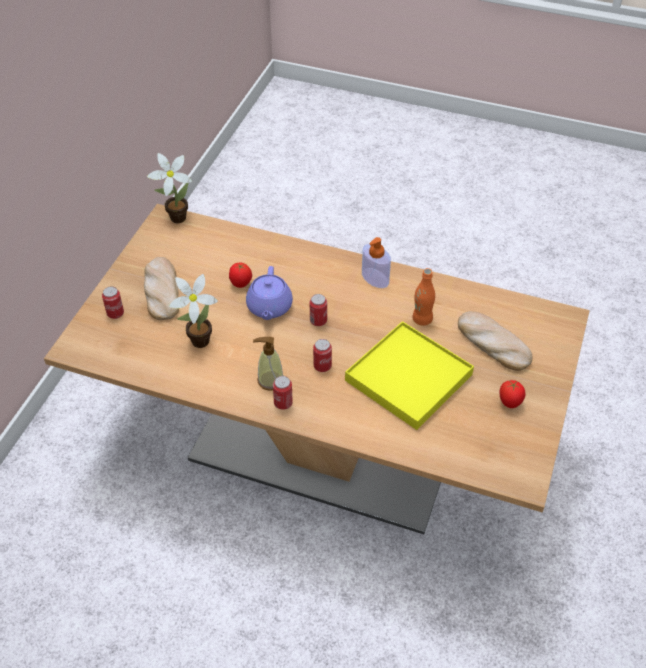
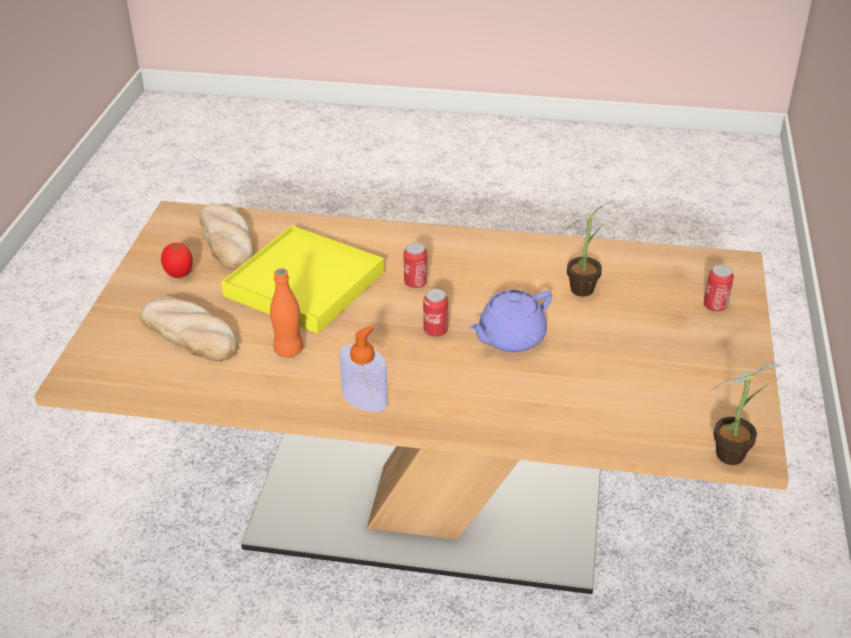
camera: 170 degrees right, 10 degrees down
bread [144,257,179,320] -> bread moved to [200,203,254,269]
tomato [229,263,252,288] -> none
purple teapot [246,266,293,320] -> purple teapot turned 120 degrees counterclockwise [469,290,552,353]
soap dispenser [253,337,283,391] -> none
can [273,376,293,410] -> none

